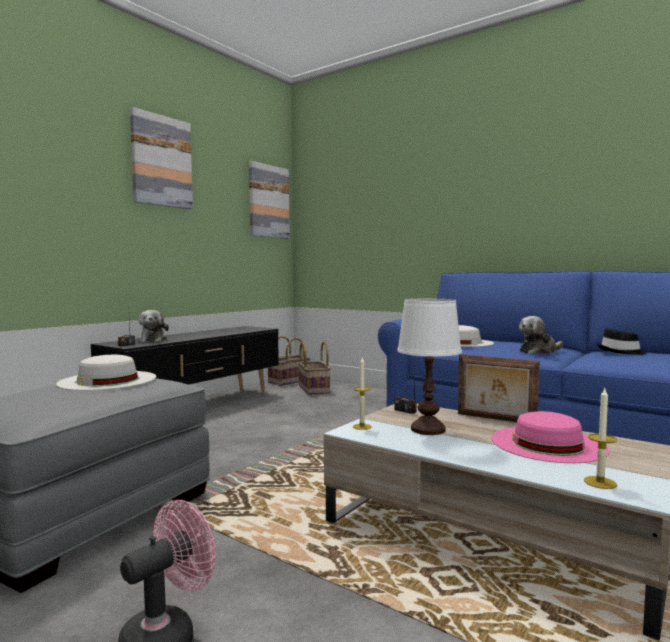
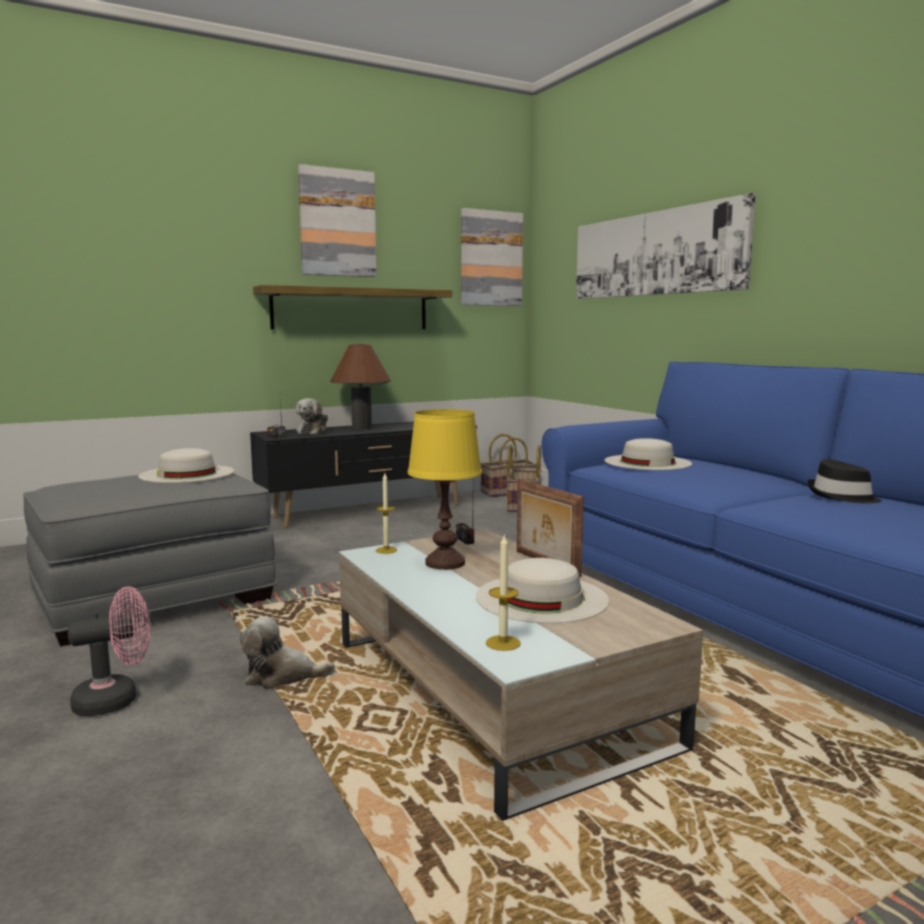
camera: 25 degrees right, 5 degrees up
white table lamp [397,299,462,435] -> yellow table lamp [407,409,482,570]
pink hat [491,411,609,463] -> white hat [476,558,609,623]
plush toy [519,316,563,354] -> plush toy moved to [240,616,335,689]
none -> shelf [253,285,452,329]
none -> brown table lamp [330,344,391,429]
none -> picture [576,193,756,299]

